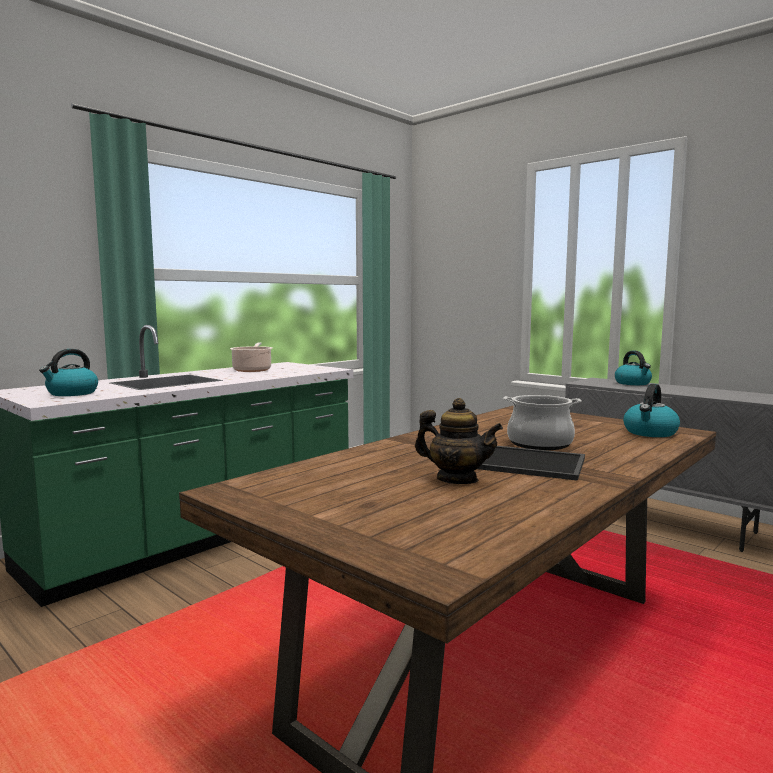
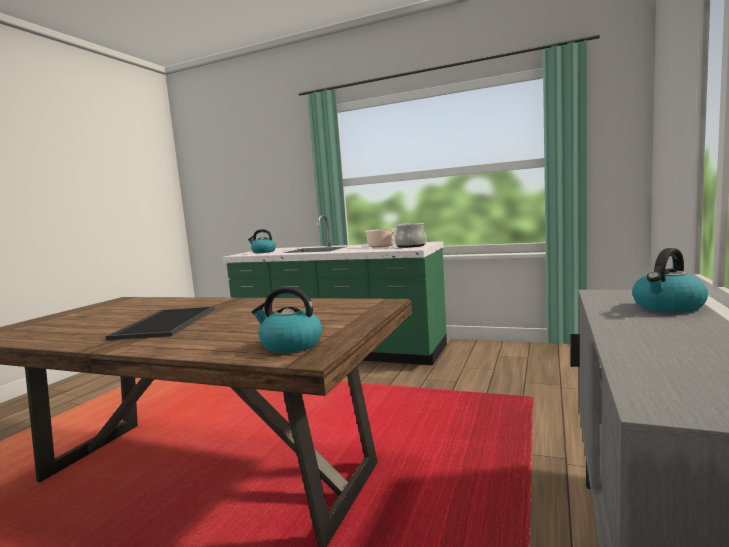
camera: 70 degrees right, 0 degrees up
teapot [415,398,503,484] -> none
cooking pot [503,395,582,450] -> cooking pot moved to [395,223,427,248]

